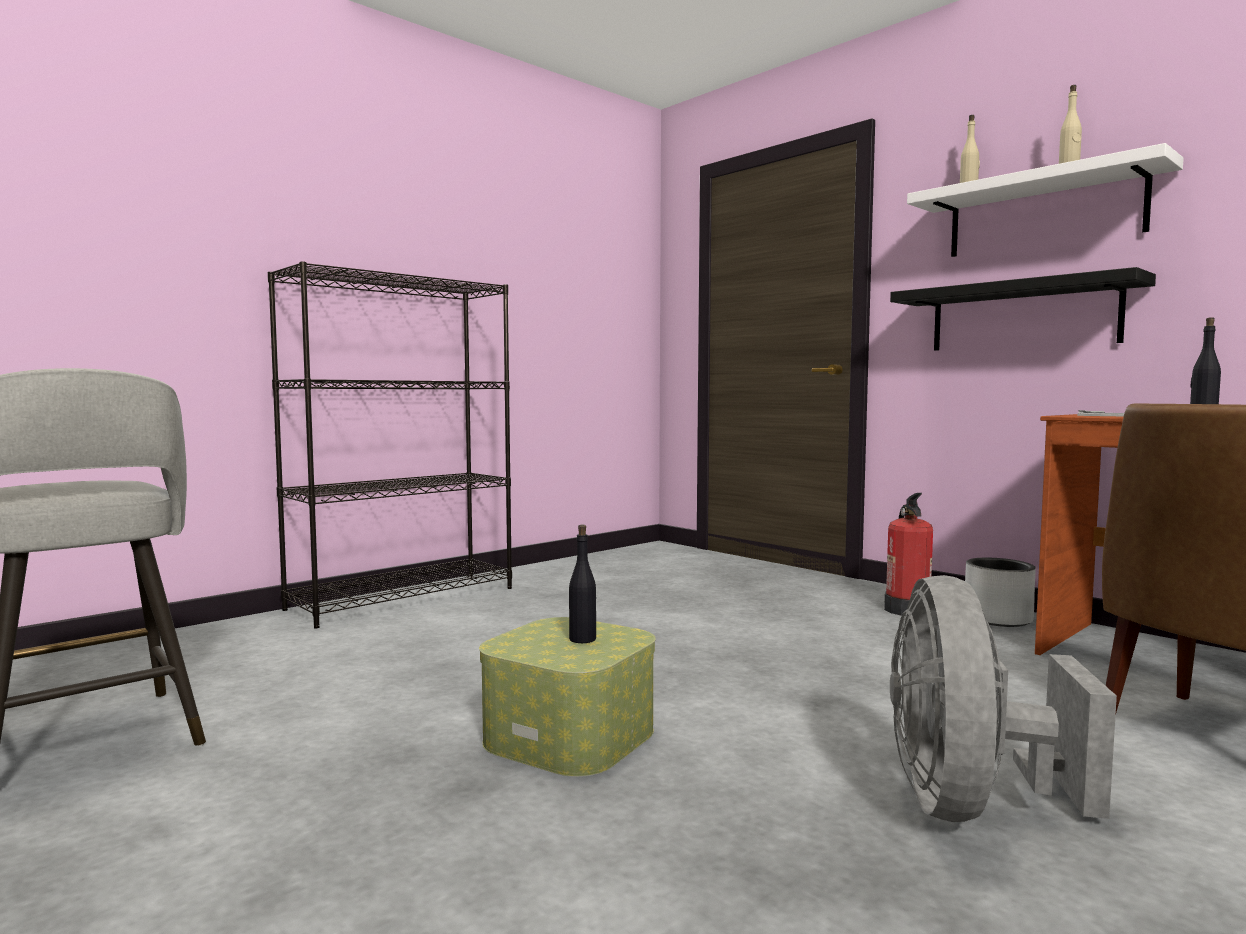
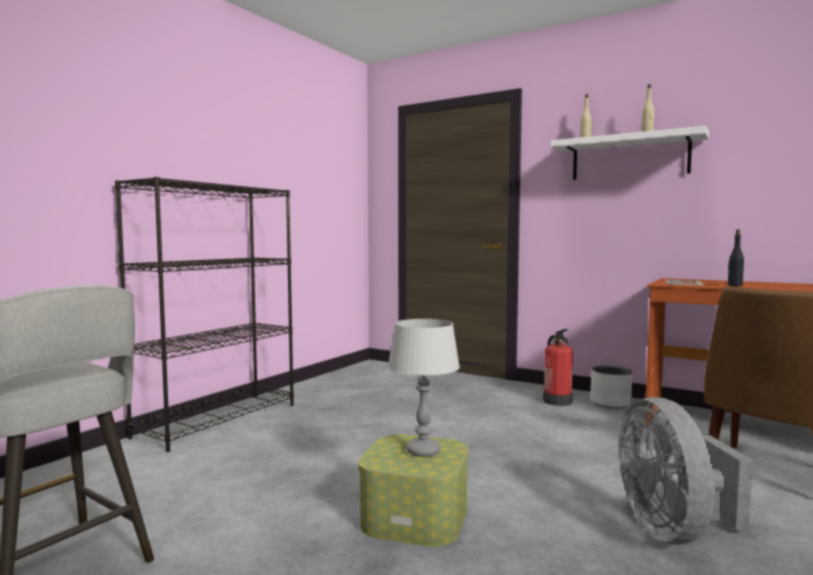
camera: 15 degrees left, 0 degrees up
black bottle [569,524,596,643] -> grey table lamp [388,319,460,457]
black shelf [890,267,1156,351] -> none

